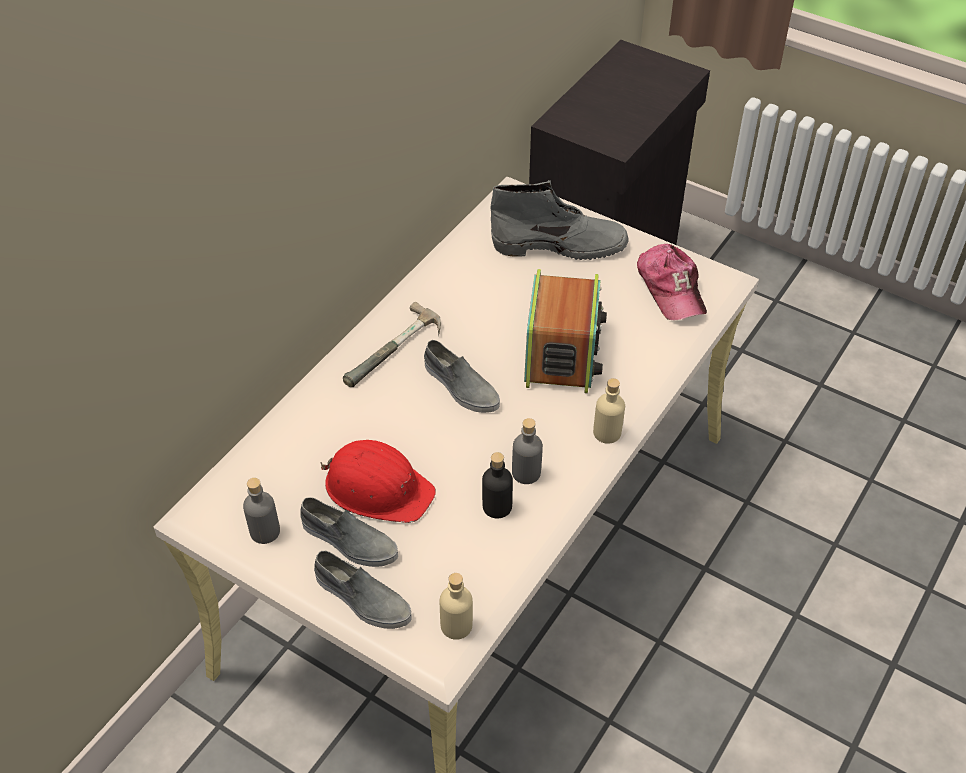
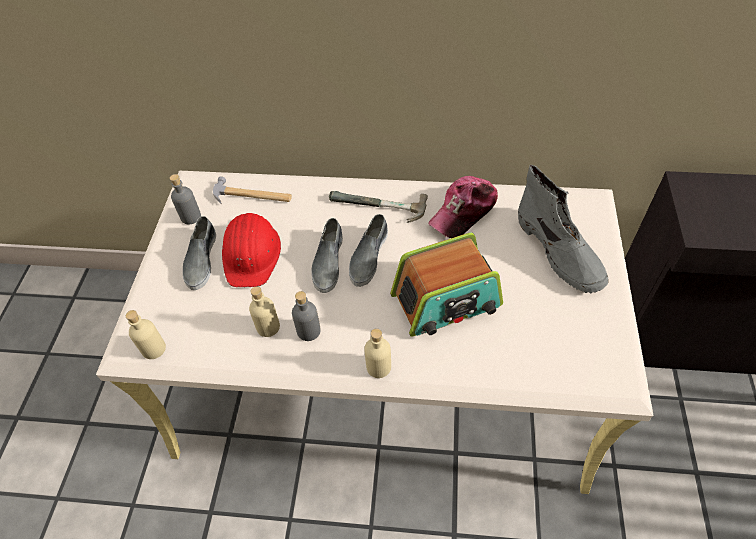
camera: 65 degrees right, 5 degrees up
grey shoe [314,551,412,629] -> grey shoe moved to [311,218,343,293]
black bottle [482,452,513,518] -> beige bottle [249,286,280,337]
cap [637,244,707,320] -> cap moved to [428,176,498,238]
none -> hammer [213,176,292,204]

